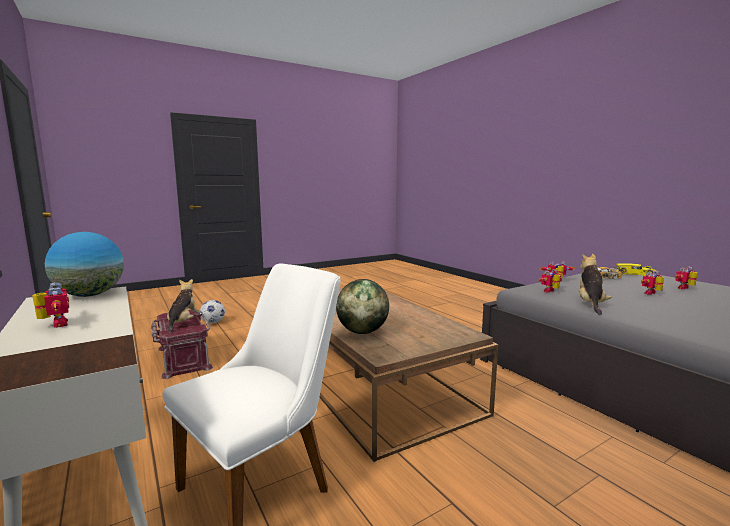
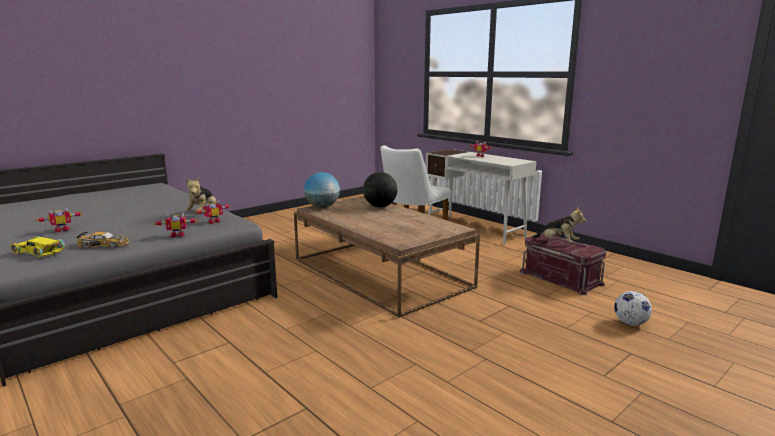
camera: 170 degrees right, 5 degrees up
globe [45,232,124,297] -> globe moved to [304,172,340,208]
plush toy [167,279,200,333] -> plush toy turned 45 degrees counterclockwise [532,208,586,243]
toy robot [641,271,664,295] -> none

